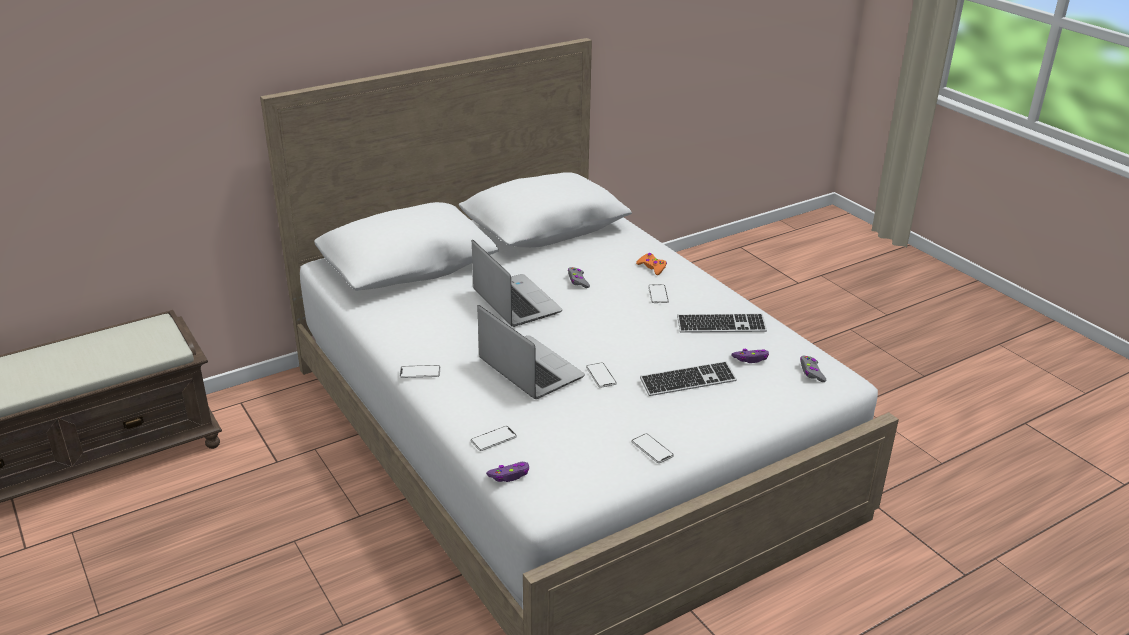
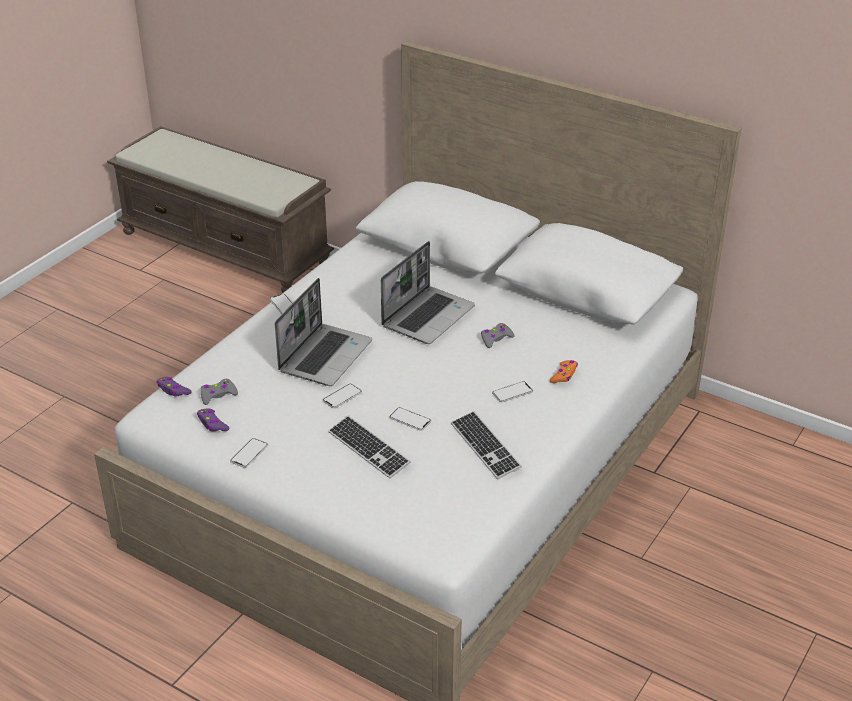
camera: 65 degrees right, 5 degrees up
phone [471,426,517,451] -> phone moved to [389,407,431,431]
purple game controller [731,349,769,363] -> purple game controller moved to [197,409,229,431]
grey game controller [800,355,826,382] -> grey game controller moved to [201,379,238,405]

